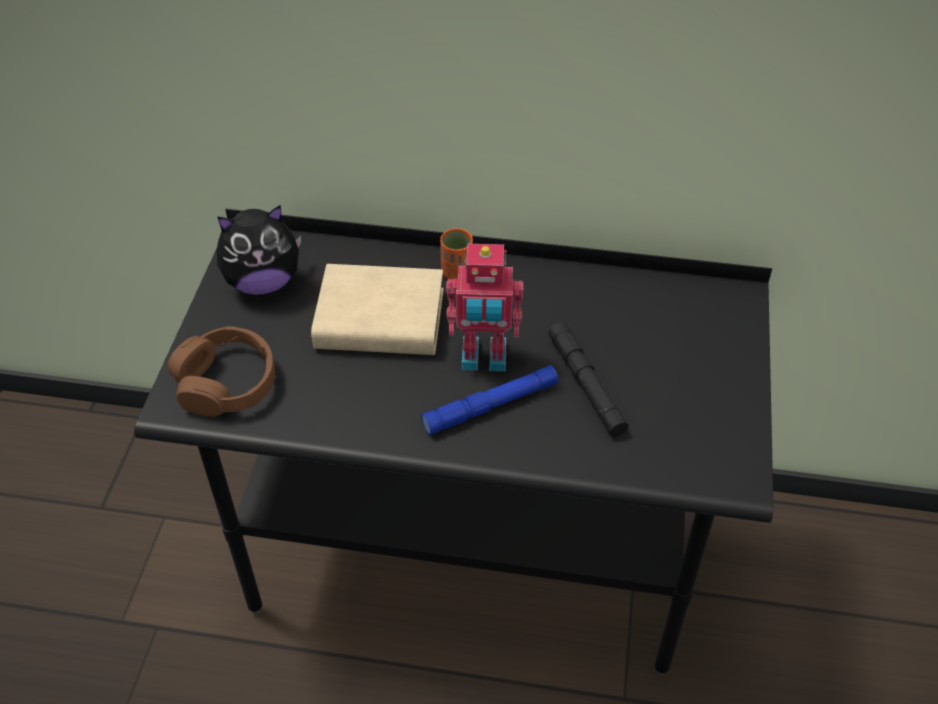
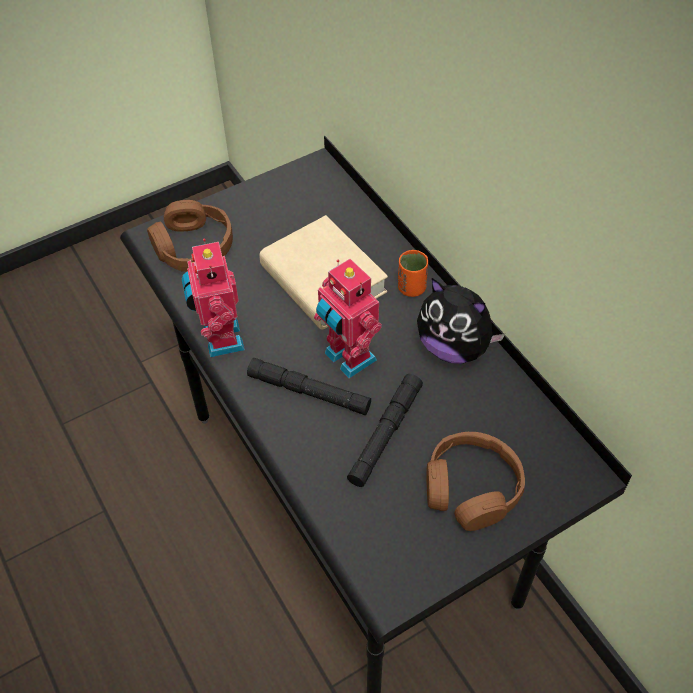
camera: 50 degrees right, 5 degrees up
plush toy [217,205,301,295] -> plush toy moved to [417,278,505,364]
blue flashlight [421,365,558,435] -> black flashlight [247,358,371,415]
none -> toy robot [182,239,245,357]
none -> brown headphones [426,432,525,531]

